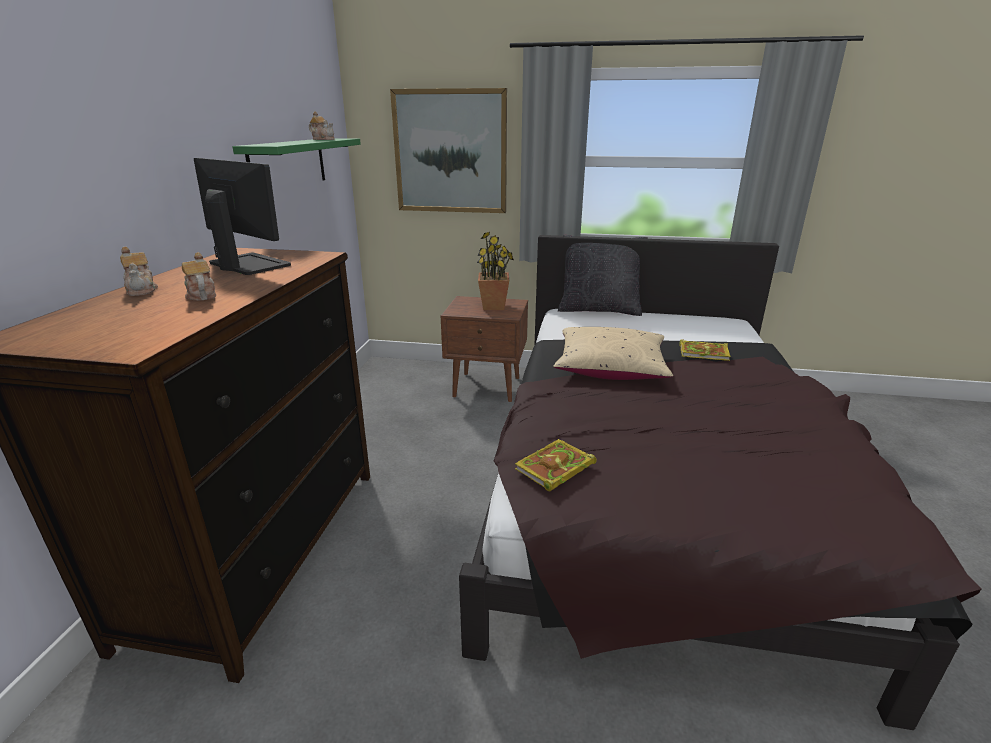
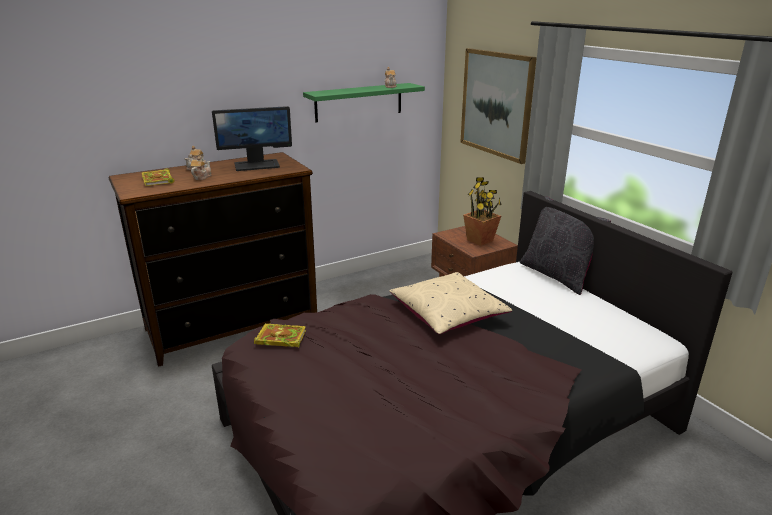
camera: 50 degrees right, 0 degrees up
monitor [194,158,291,275] -> monitor turned 75 degrees clockwise [212,106,292,171]
book [679,339,731,361] -> book moved to [142,169,174,186]

